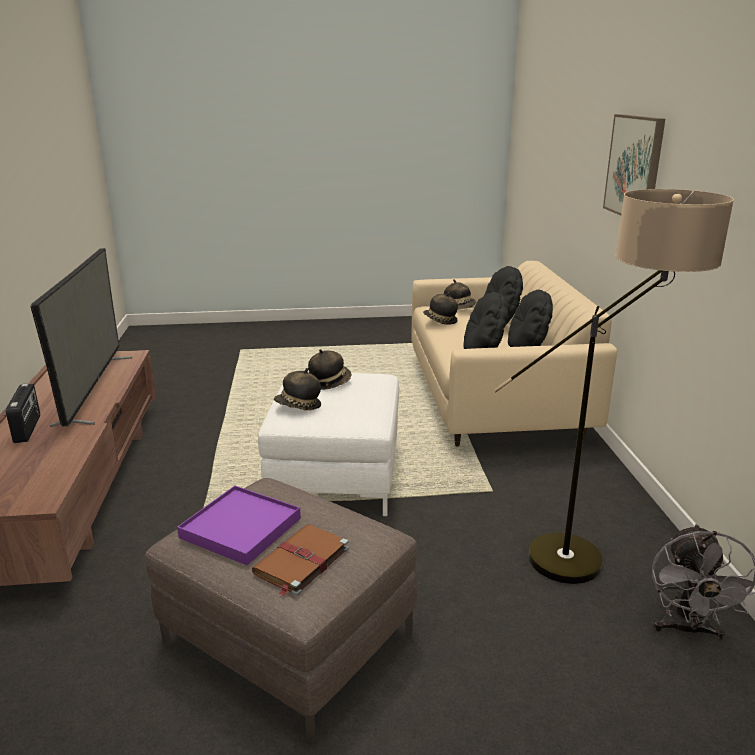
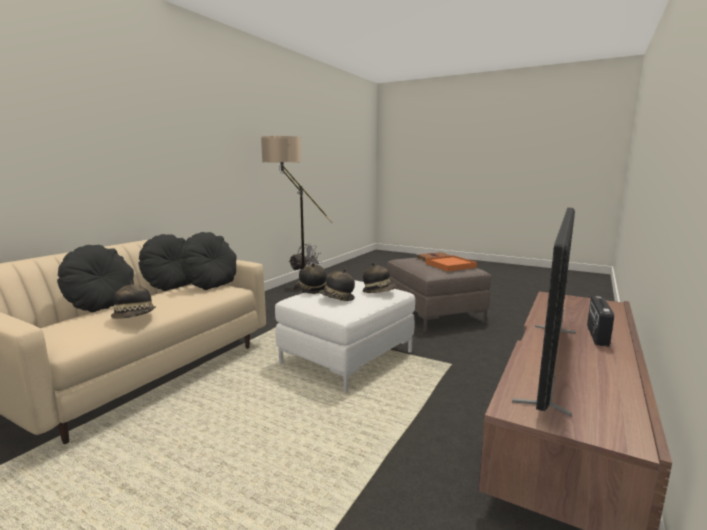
camera: 145 degrees left, 10 degrees down
purple tray [177,486,301,565] -> orange tray [425,255,477,271]
hat [444,279,476,310] -> hat moved to [297,263,327,294]
picture [603,114,665,215] -> none

